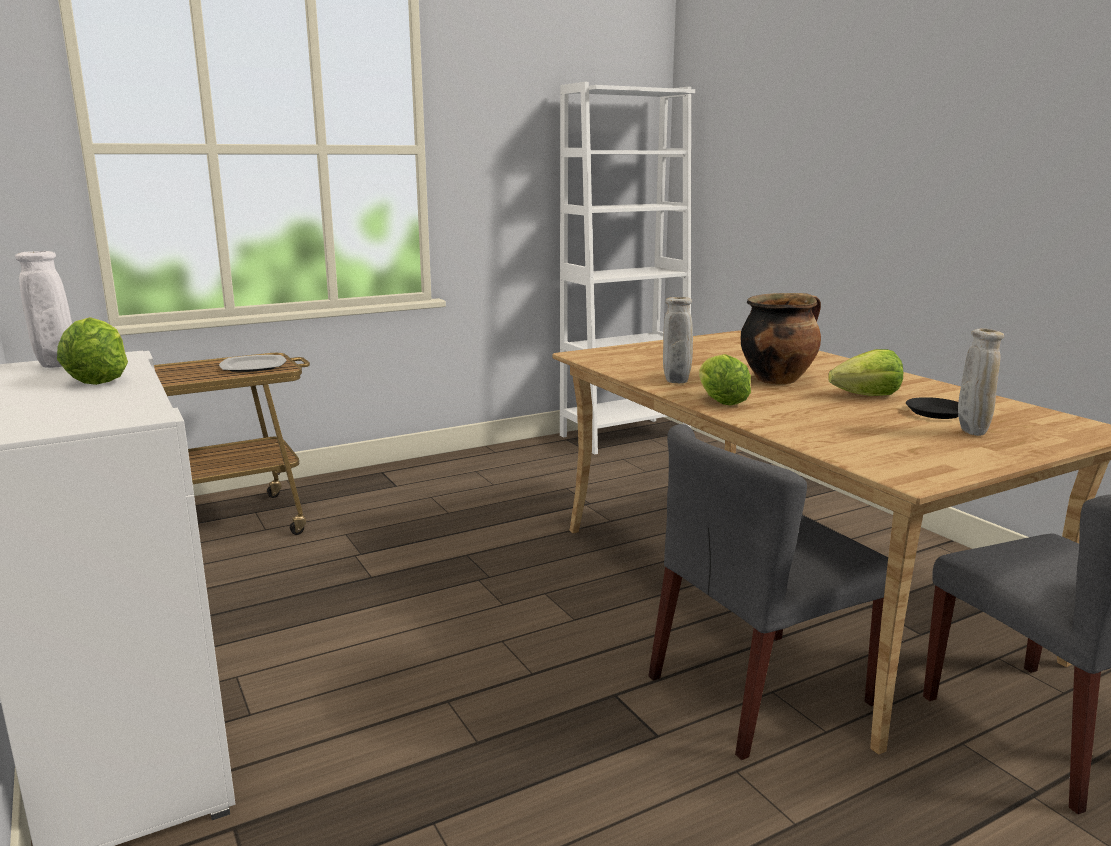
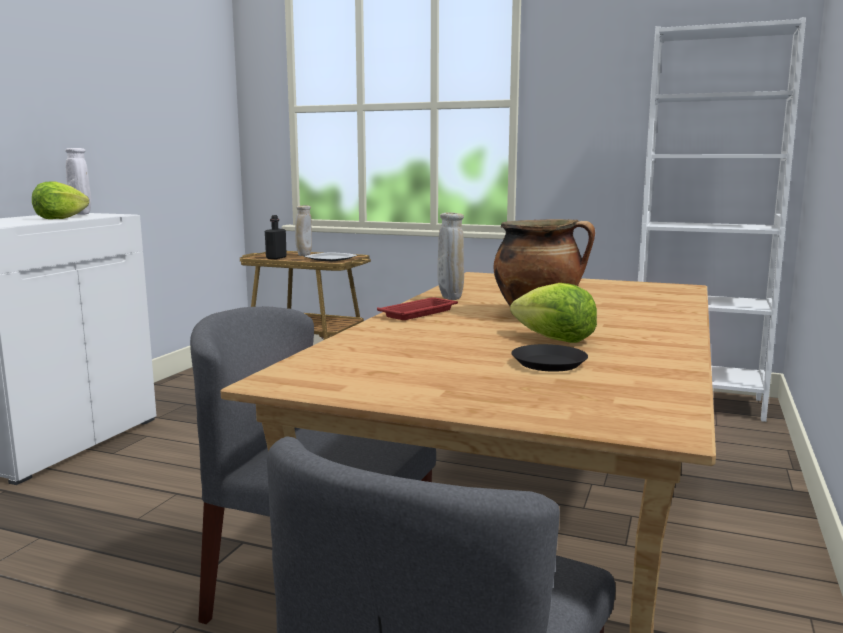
camera: 50 degrees right, 5 degrees down
lettuce [699,354,751,405] -> red tray [377,297,458,320]
beige vase [958,329,1004,436] -> beige vase moved to [295,205,312,256]
none -> black bottle [265,215,287,259]

